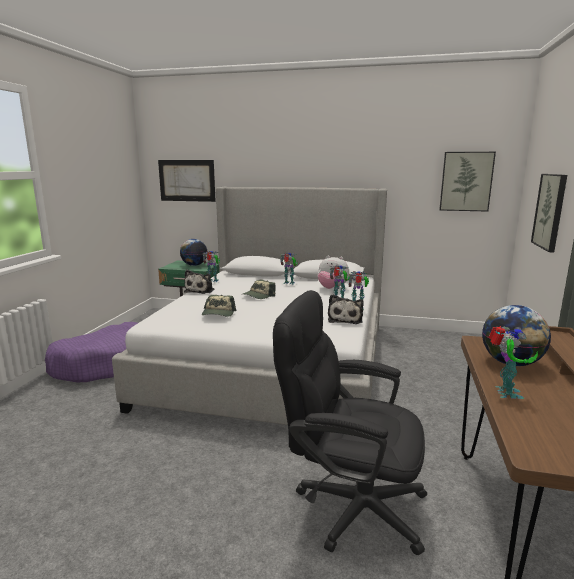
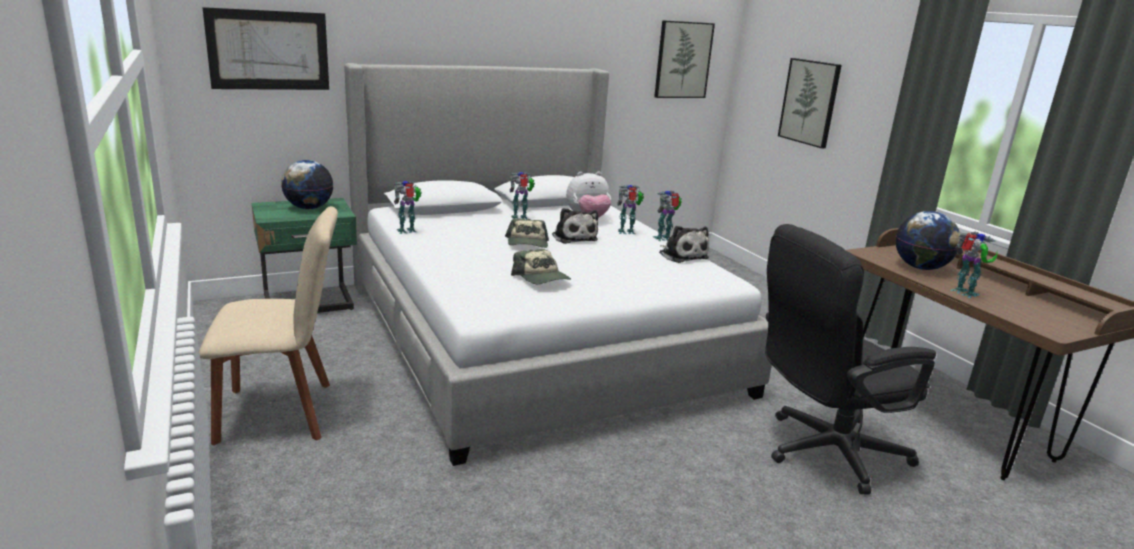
camera: 40 degrees left, 5 degrees up
purple dog bed [45,322,138,382] -> beige chair [199,206,338,445]
plush toy [184,270,214,294] -> plush toy moved to [552,208,598,244]

